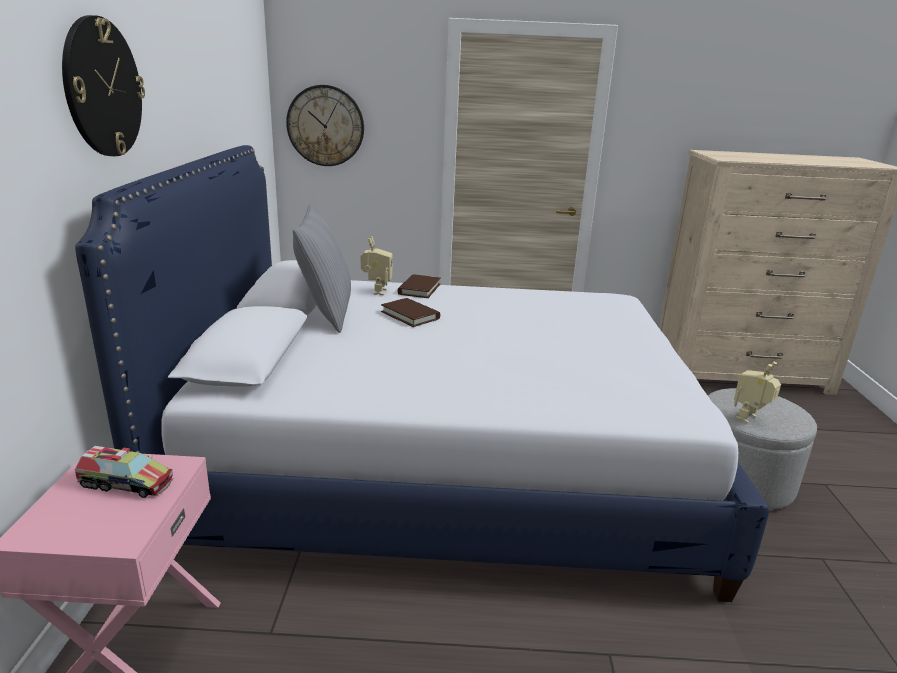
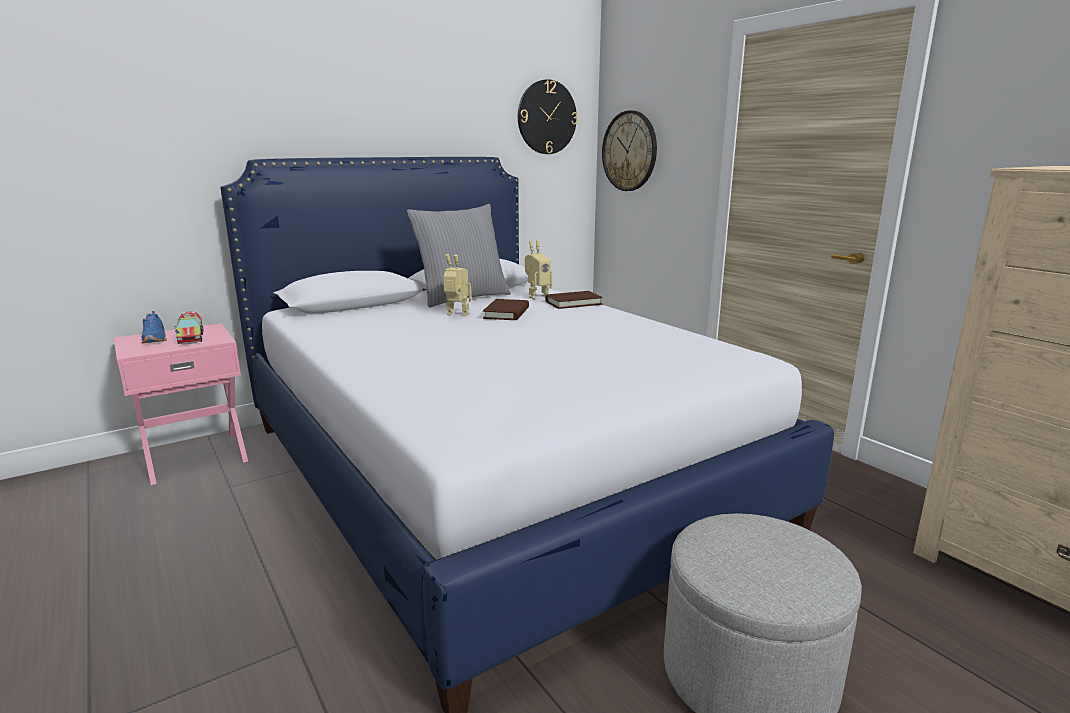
camera: 55 degrees right, 5 degrees down
wall clock [62,15,145,156] -> wall clock moved to [518,79,578,154]
toy robot [734,361,781,423] -> toy robot moved to [444,254,472,316]
none -> blue shoe [142,311,167,343]

